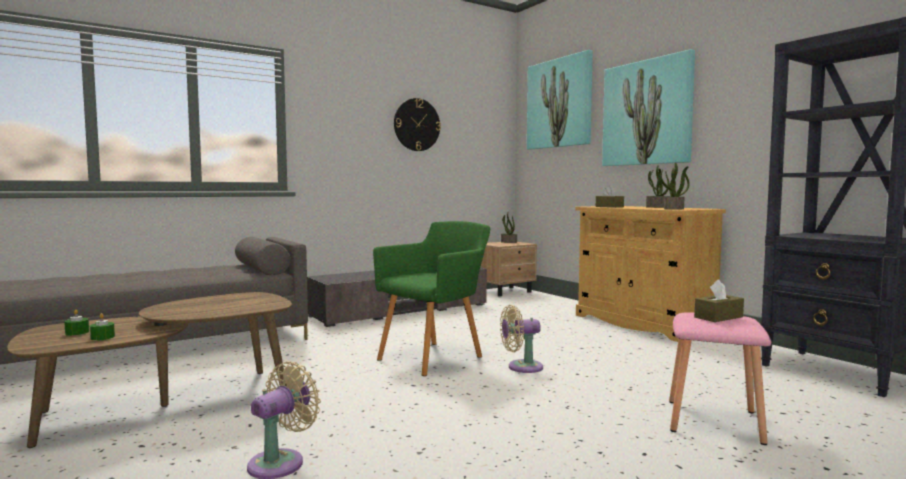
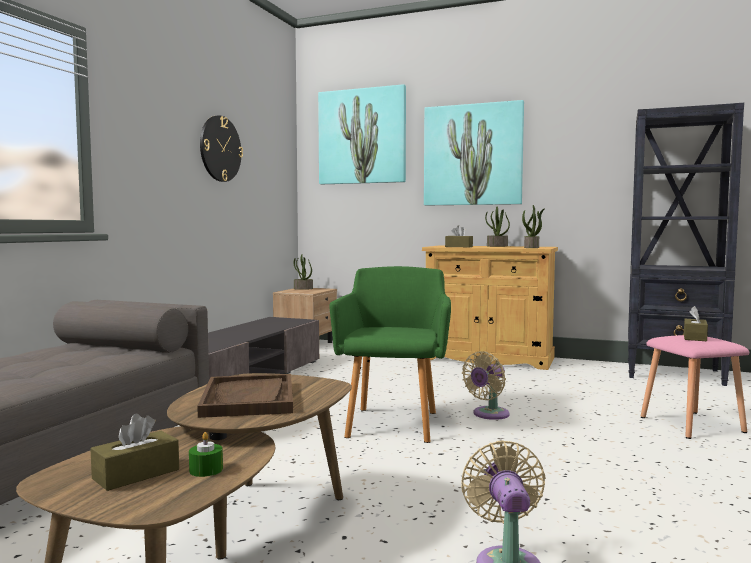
camera: 35 degrees left, 0 degrees up
green candle [64,309,89,336] -> brown tissue box [90,414,179,491]
none -> brown tray [197,374,293,418]

